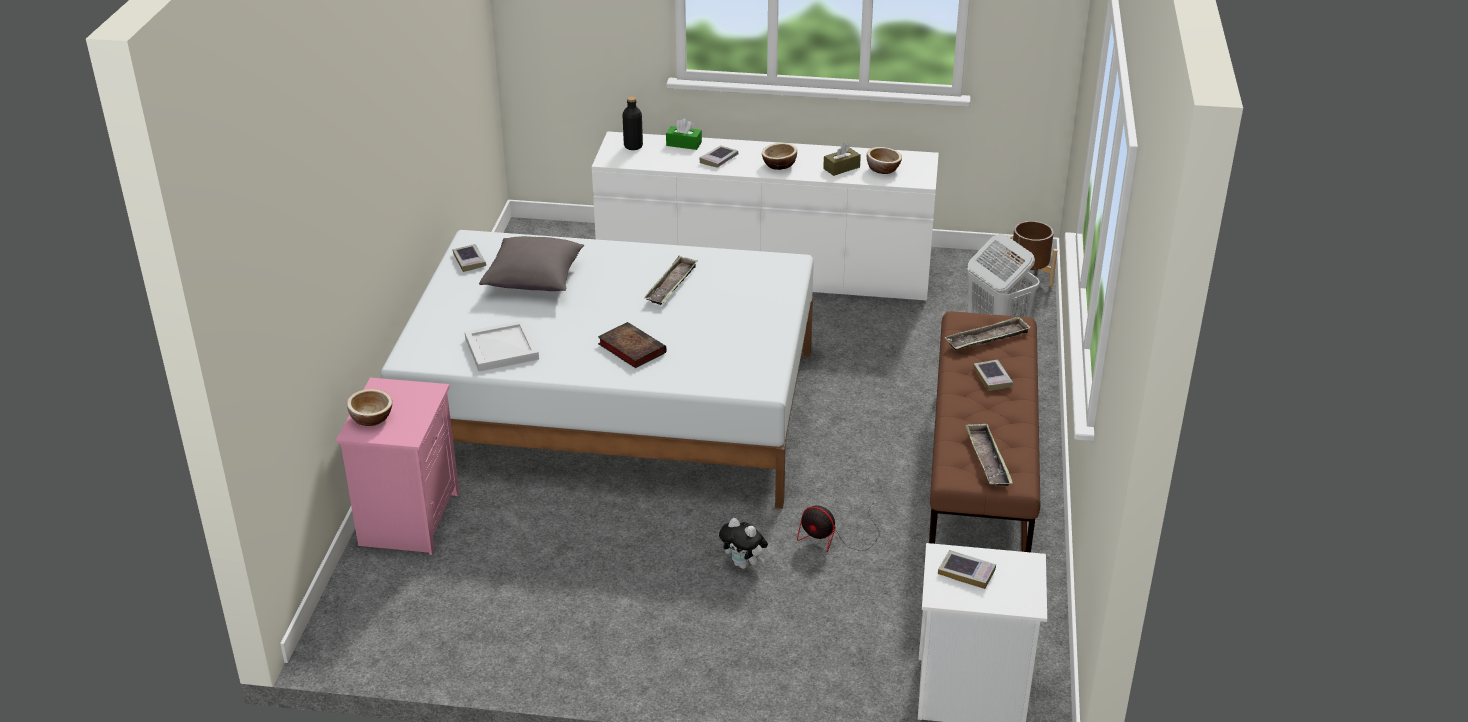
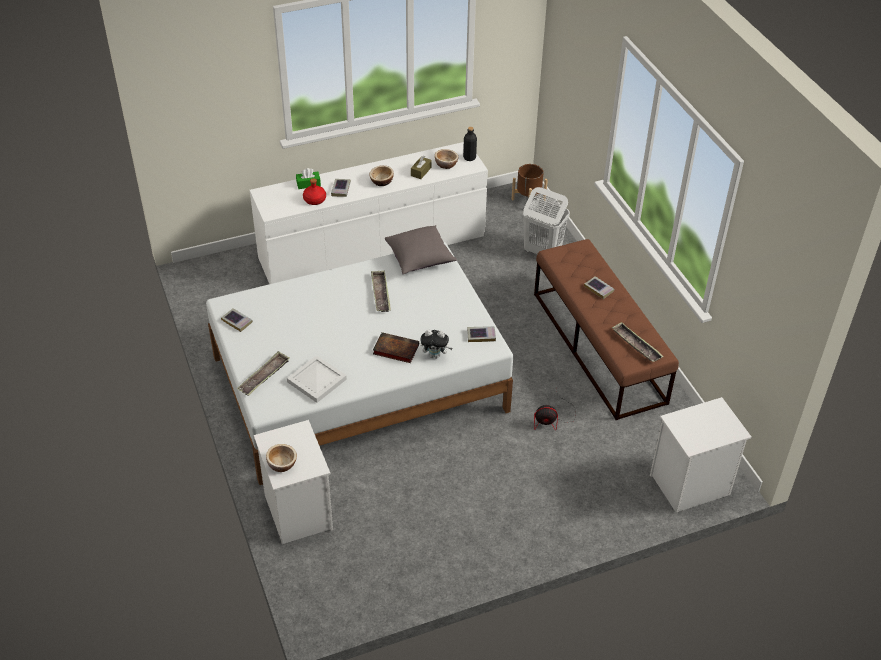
camera: 30 degrees left, 10 degrees up
pink nightstand [336,378,459,555] -> white nightstand [254,420,333,544]
grey pillow [479,236,584,291] -> grey pillow moved to [385,225,457,274]
black bottle [622,97,643,150] -> black bottle moved to [463,127,477,161]
plush toy [719,518,768,569] -> plush toy moved to [421,330,453,359]
book [938,550,996,589] -> book moved to [467,326,496,342]
tray [945,316,1031,350] -> tray moved to [237,351,290,396]
none -> red bottle [303,178,326,205]

